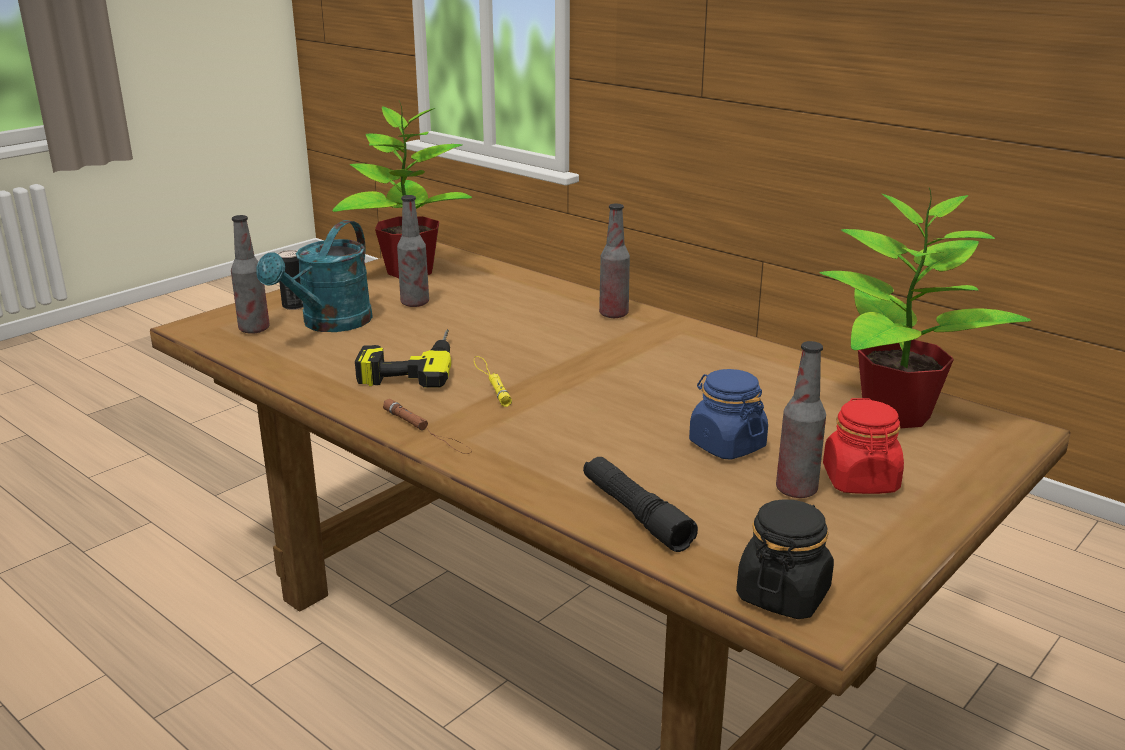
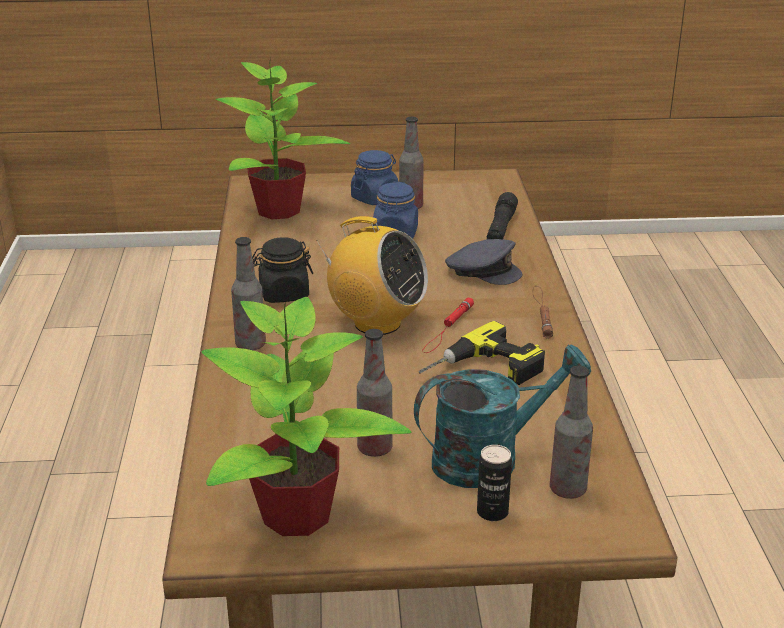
camera: 135 degrees left, 5 degrees up
yellow flashlight [474,356,512,407] -> red flashlight [422,297,474,353]
black jar [736,499,834,619] -> black jar moved to [252,237,313,303]
red jar [823,398,904,494] -> blue jar [351,150,398,205]
none -> radio [316,216,428,335]
none -> grey cap [445,239,522,285]

